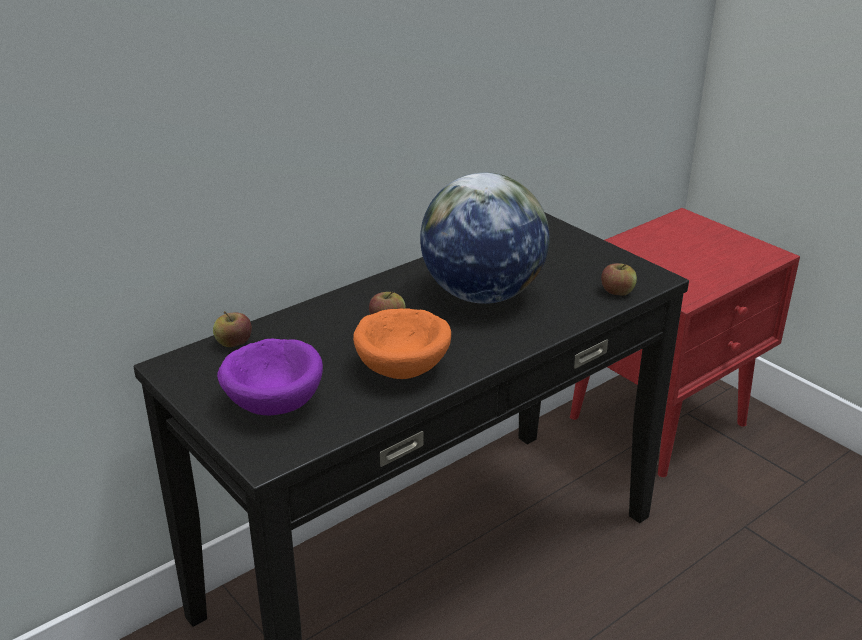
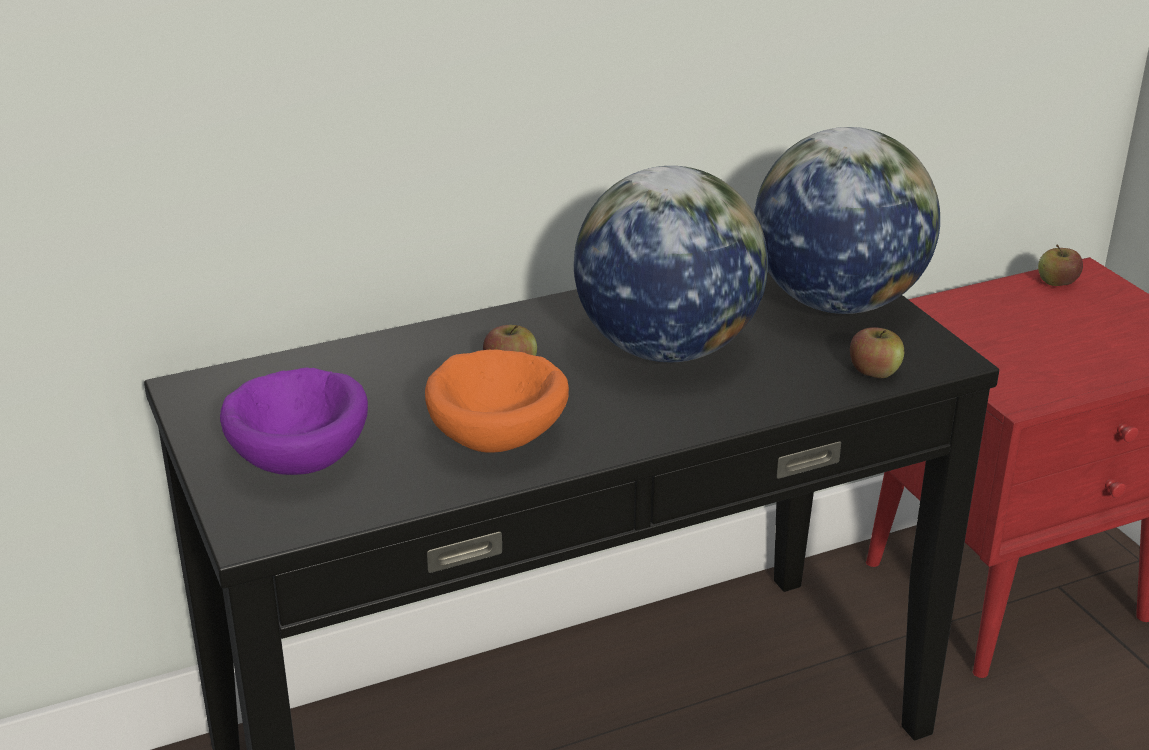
camera: 15 degrees right, 0 degrees up
apple [213,311,252,347] -> apple moved to [1038,244,1083,286]
none -> globe [754,127,940,314]

